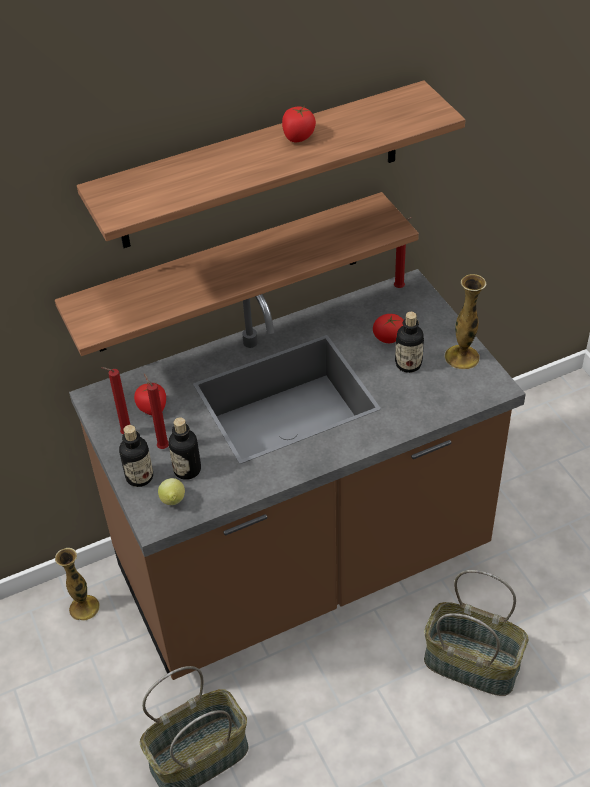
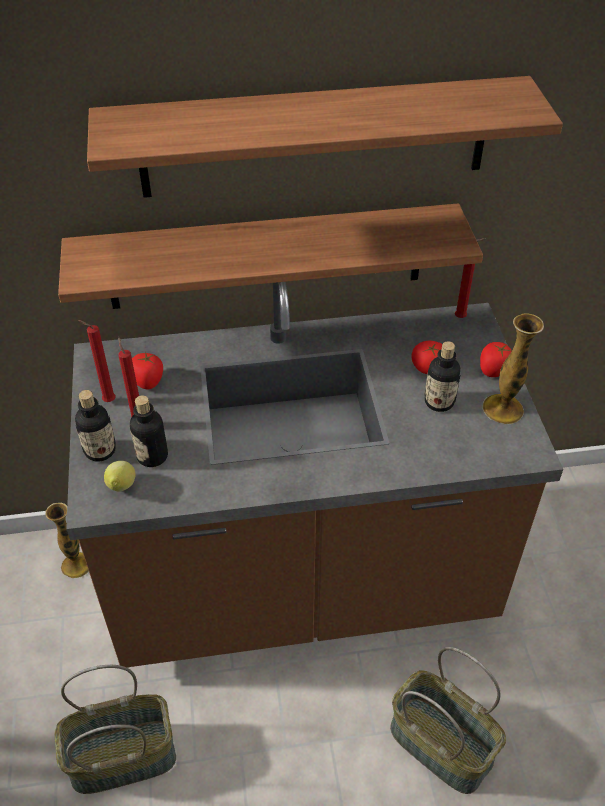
camera: 15 degrees right, 0 degrees up
tomato [282,107,316,143] -> tomato moved to [480,342,512,377]

